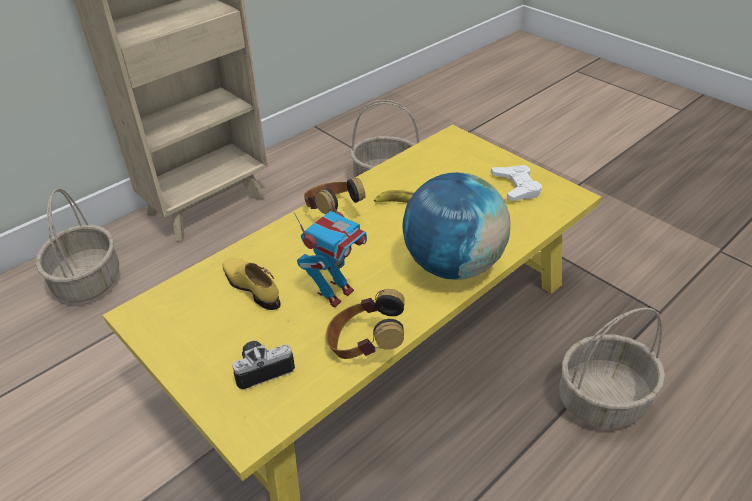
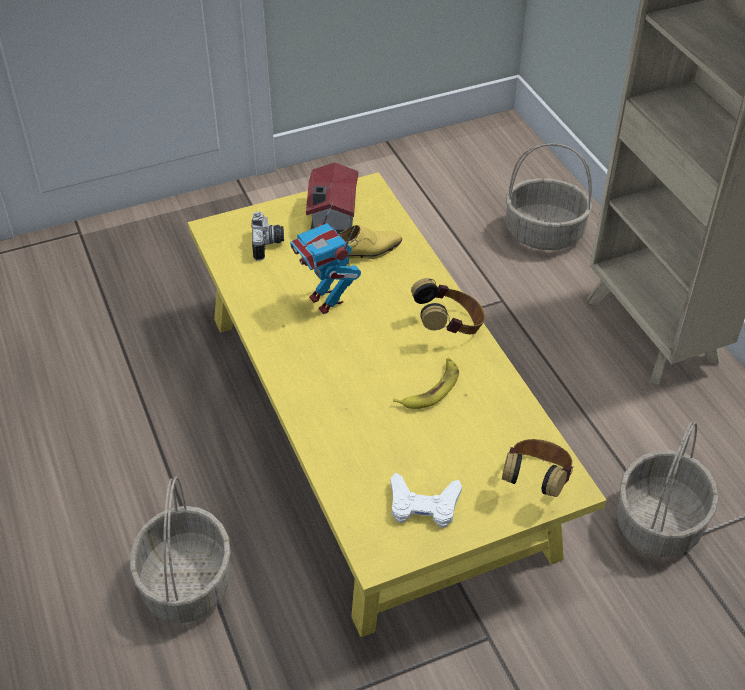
camera: 110 degrees right, 5 degrees up
headphones [326,289,404,359] -> headphones moved to [502,439,573,497]
globe [402,172,510,280] -> none
none -> toy house [306,162,358,233]

